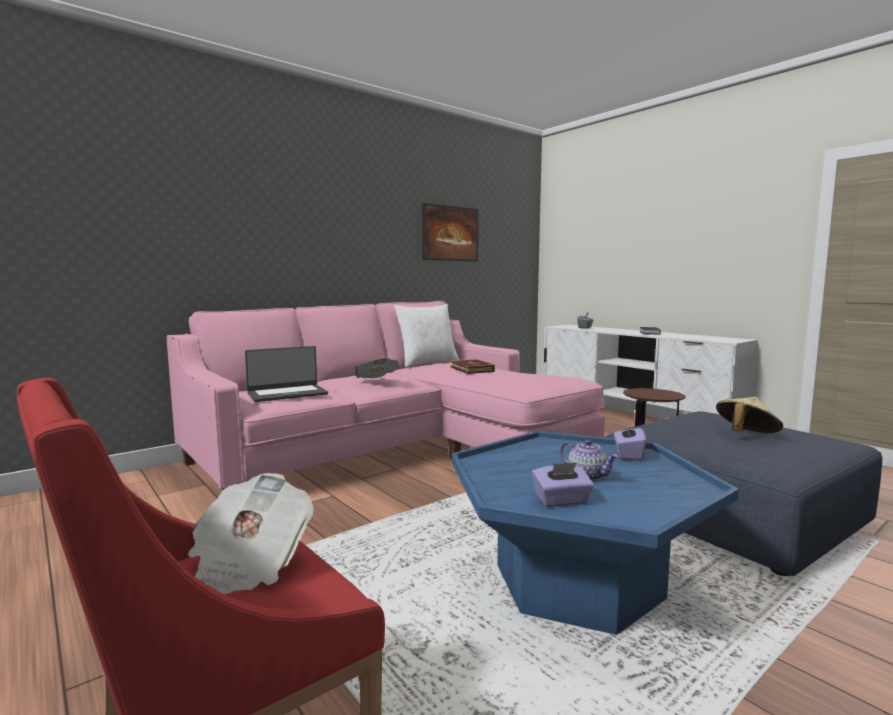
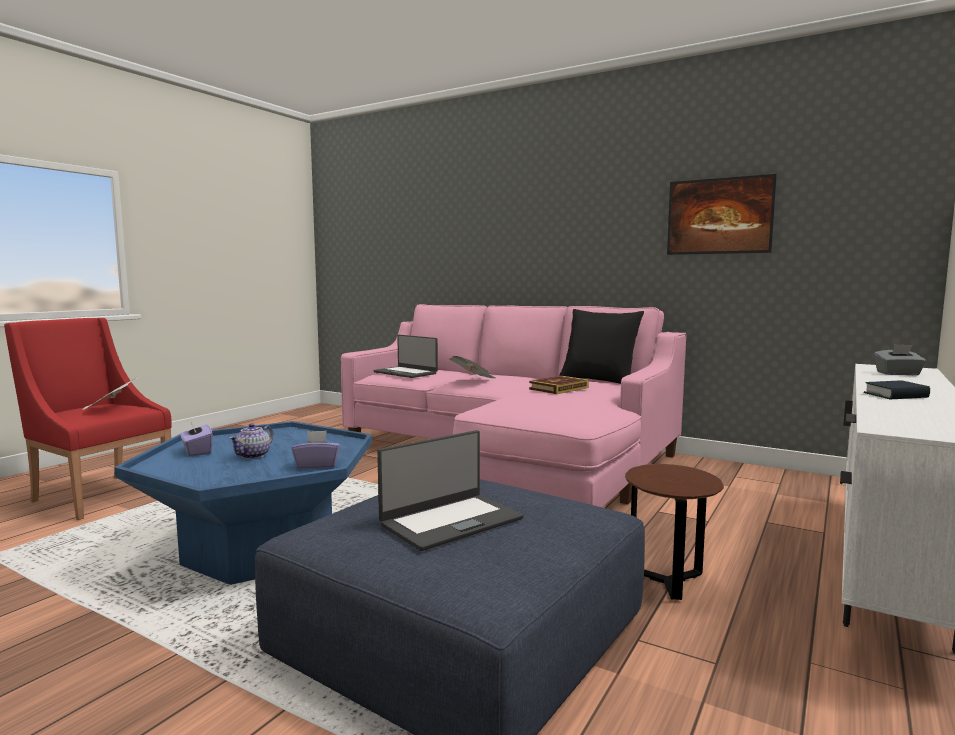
camera: 70 degrees right, 0 degrees up
white pillow [394,304,459,367] -> black pillow [559,309,644,384]
beige hat [716,397,783,433] -> laptop [377,430,523,551]

